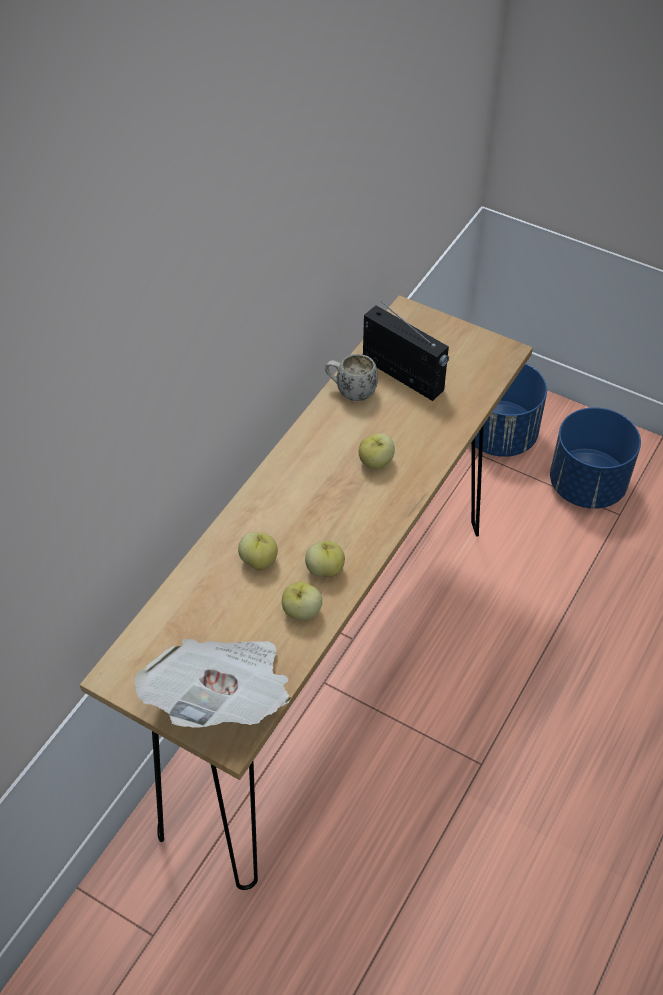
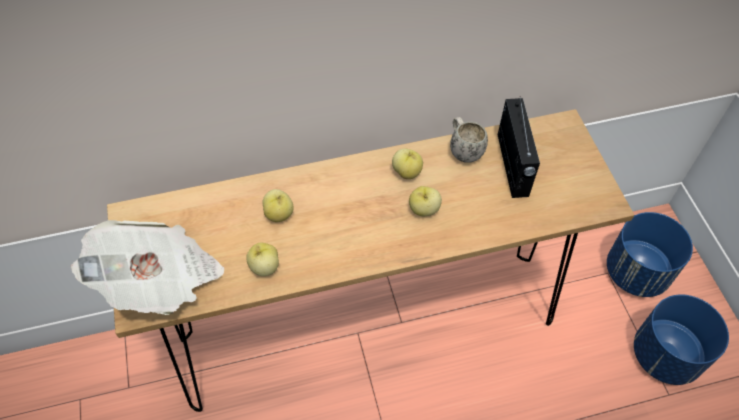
camera: 45 degrees right, 5 degrees up
apple [305,541,345,577] -> apple moved to [392,149,423,179]

